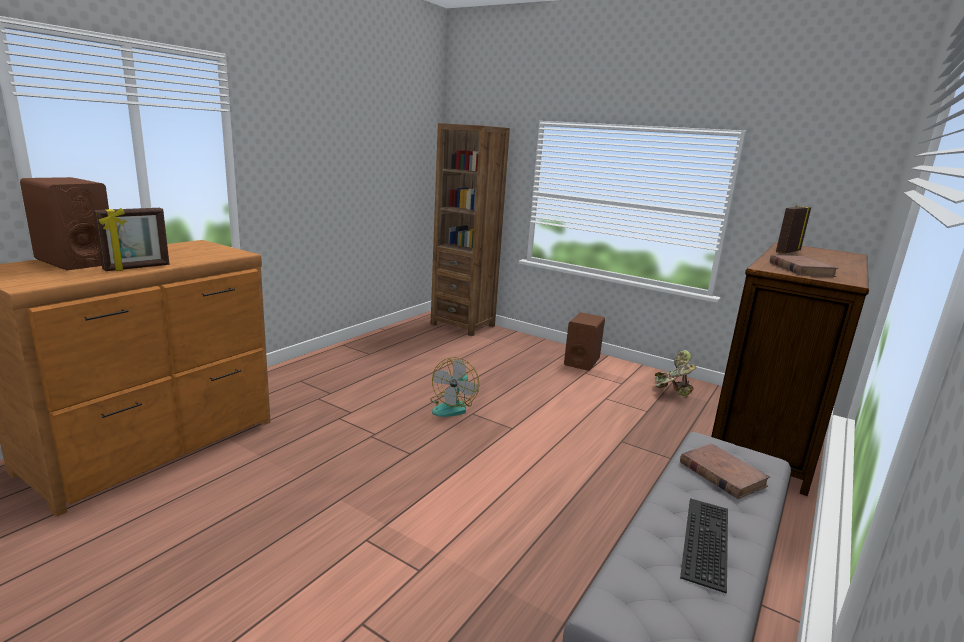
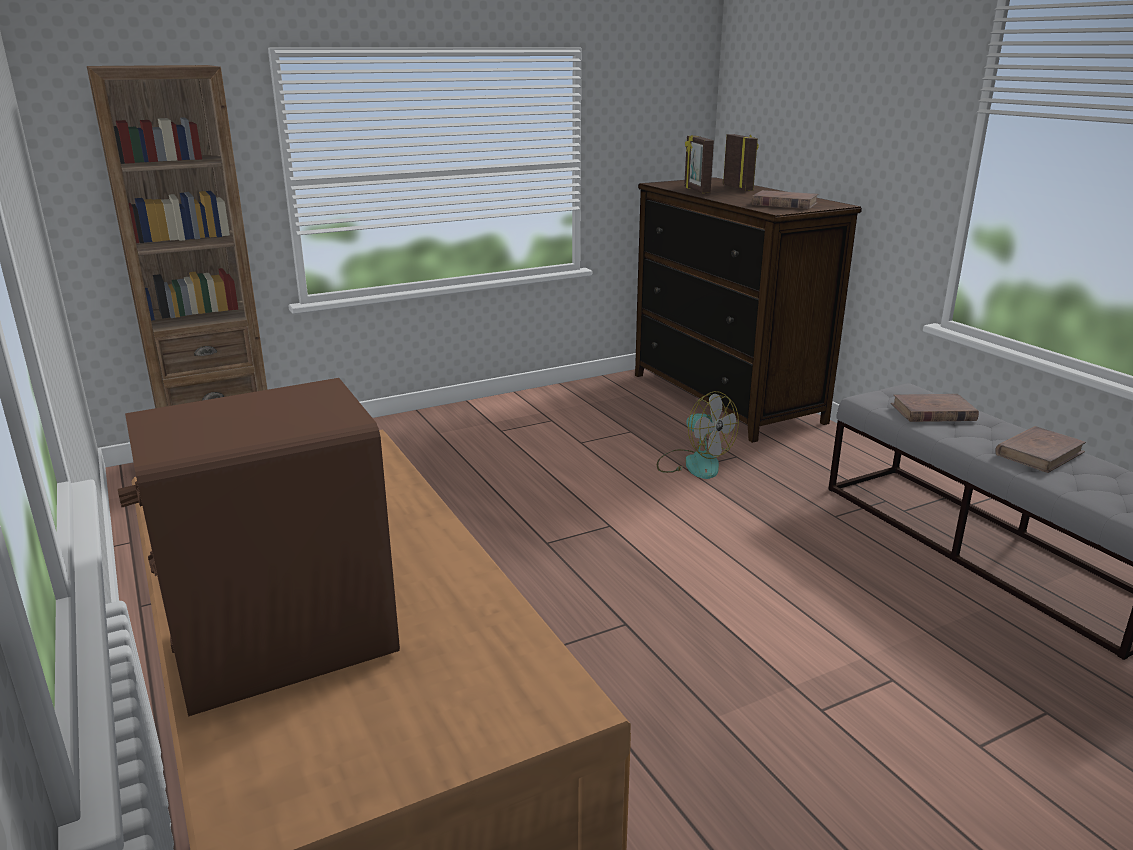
camera: 60 degrees left, 5 degrees up
picture frame [94,208,169,271] -> picture frame moved to [723,134,759,191]
fan [430,357,479,417] -> fan moved to [657,391,739,479]
brown speaker [564,312,605,371] -> none
potted plant [655,350,696,396] -> none
keyboard [680,498,728,594] -> brown book [995,426,1086,473]

